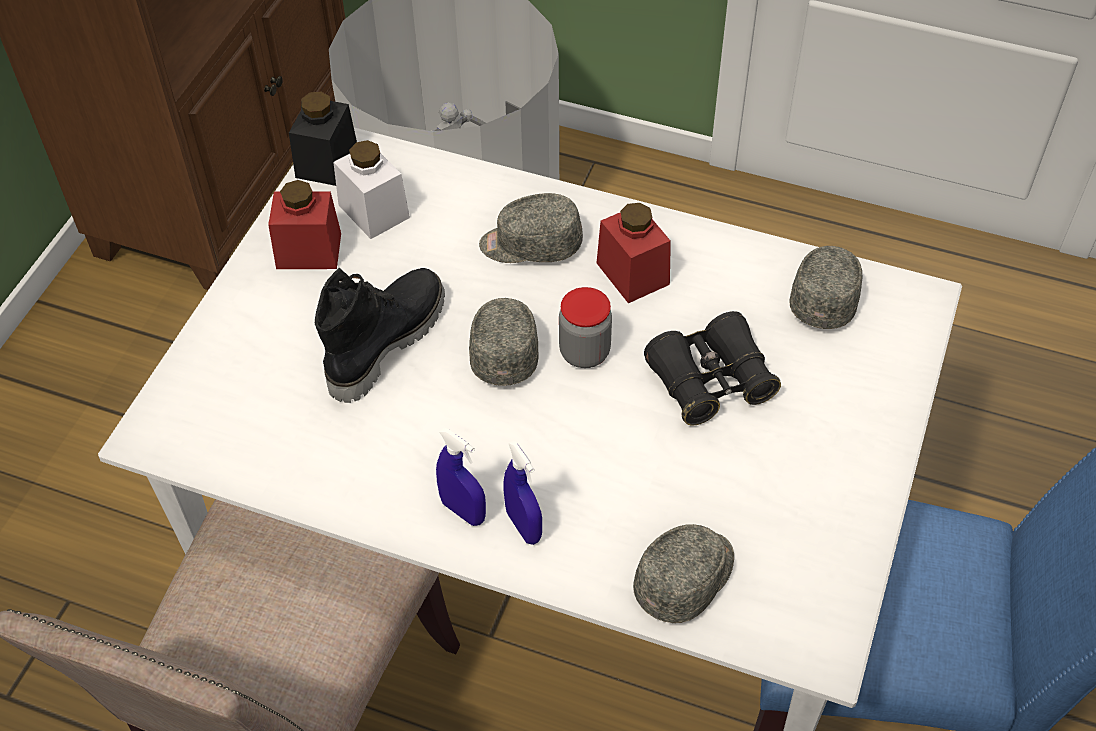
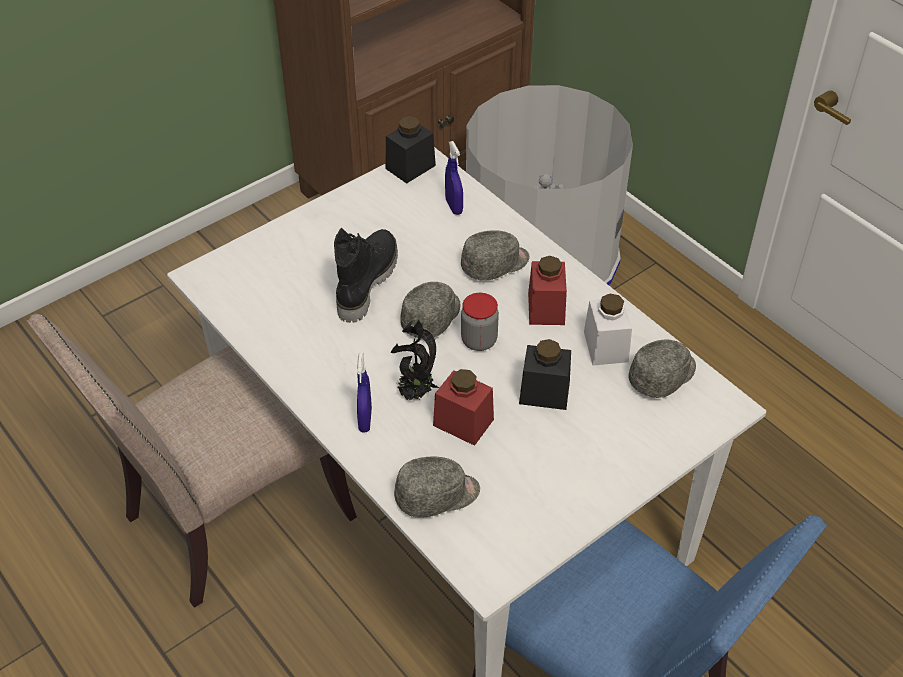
camera: 30 degrees right, 5 degrees down
red jar [268,180,341,269] -> red jar moved to [433,369,494,446]
black boot [315,268,445,403] -> black boot turned 45 degrees counterclockwise [334,228,398,323]
white jar [333,140,410,239] -> white jar moved to [584,294,632,365]
blue spray bottle [436,428,486,526] -> blue spray bottle moved to [445,141,463,215]
grey cap [479,193,583,263] -> grey cap turned 120 degrees clockwise [461,230,529,281]
black binoculars [644,311,781,425] -> black jar [519,339,571,410]
none -> potted plant [391,320,440,400]

